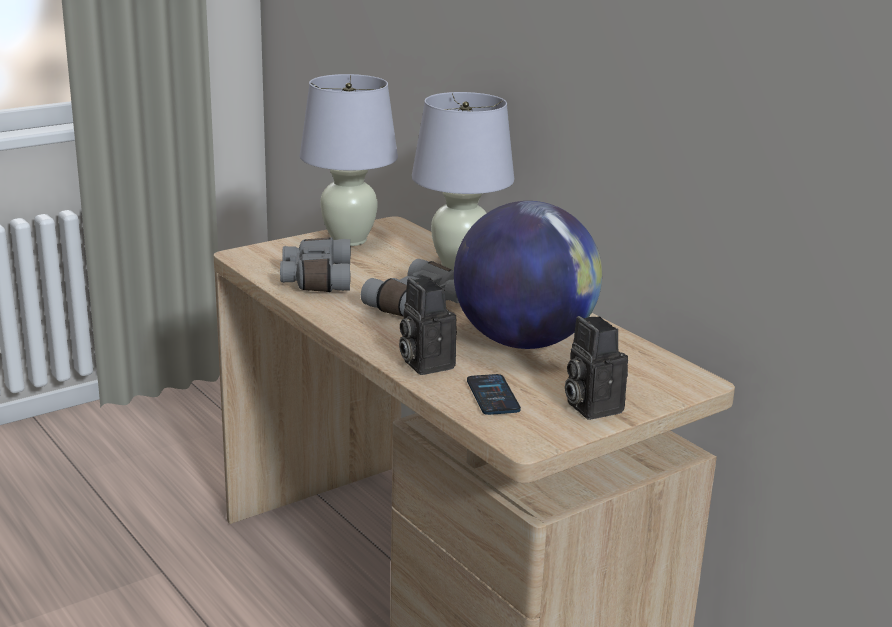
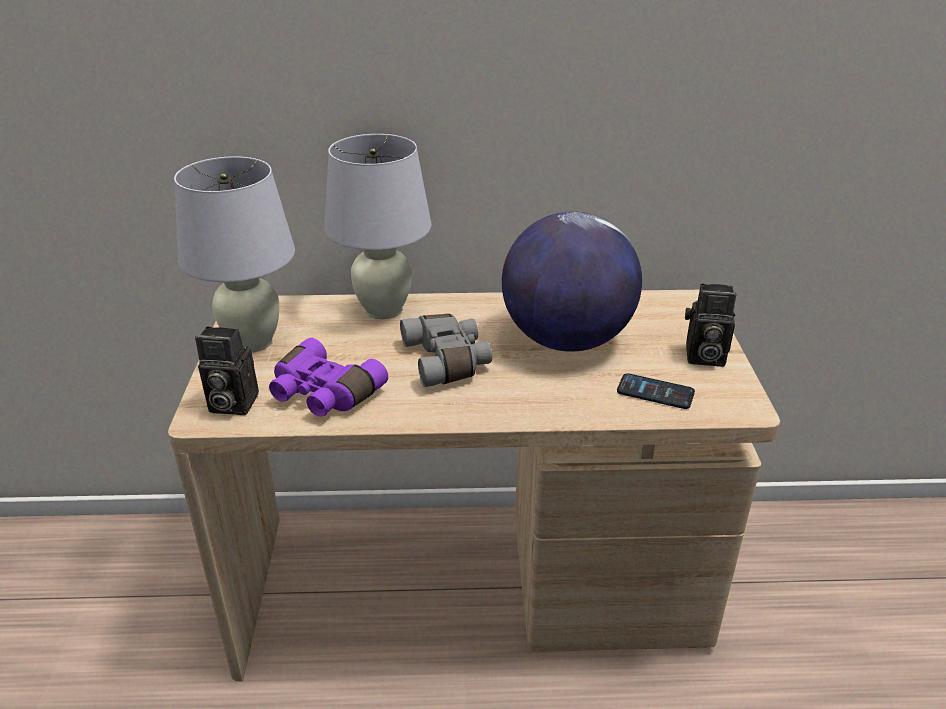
camera: 55 degrees left, 10 degrees up
grey binoculars [280,237,351,292] -> purple binoculars [269,338,388,417]
camera [399,278,457,375] -> camera moved to [195,326,259,415]

